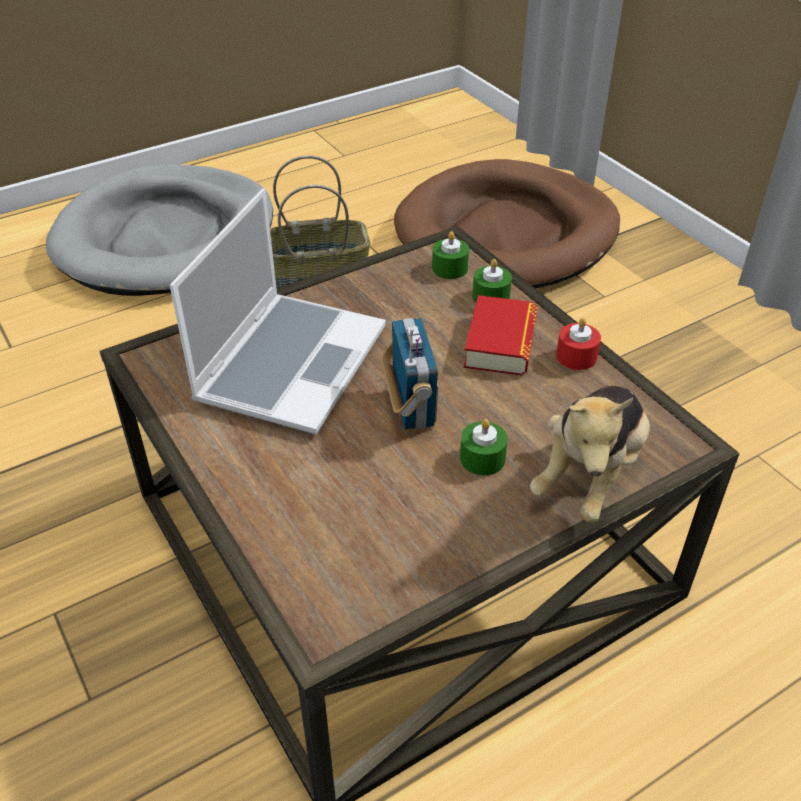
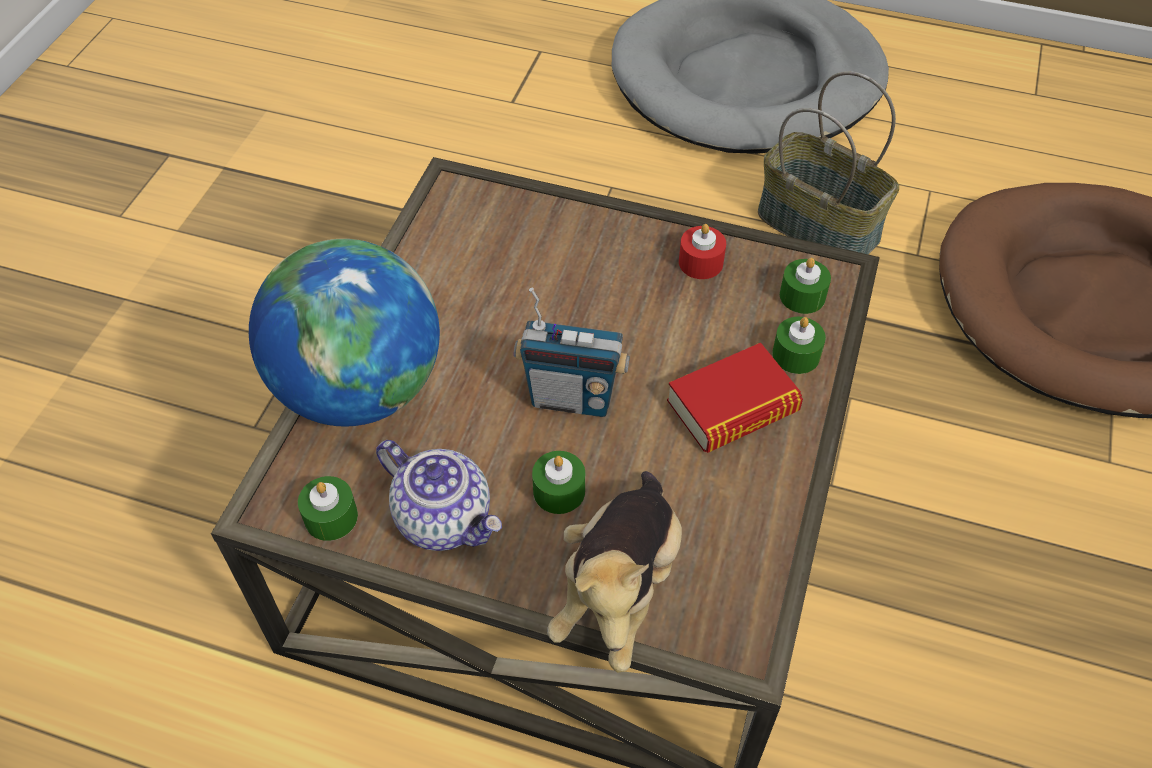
camera: 50 degrees right, 10 degrees up
laptop [170,188,386,435] -> none
radio [381,318,438,430] -> radio turned 60 degrees clockwise [514,287,630,417]
plush toy [530,386,650,522] -> plush toy turned 60 degrees counterclockwise [547,471,682,673]
red candle [556,318,601,370] -> red candle moved to [679,224,726,279]
none -> globe [249,239,440,426]
none -> green candle [298,476,358,541]
none -> teapot [376,440,502,551]

